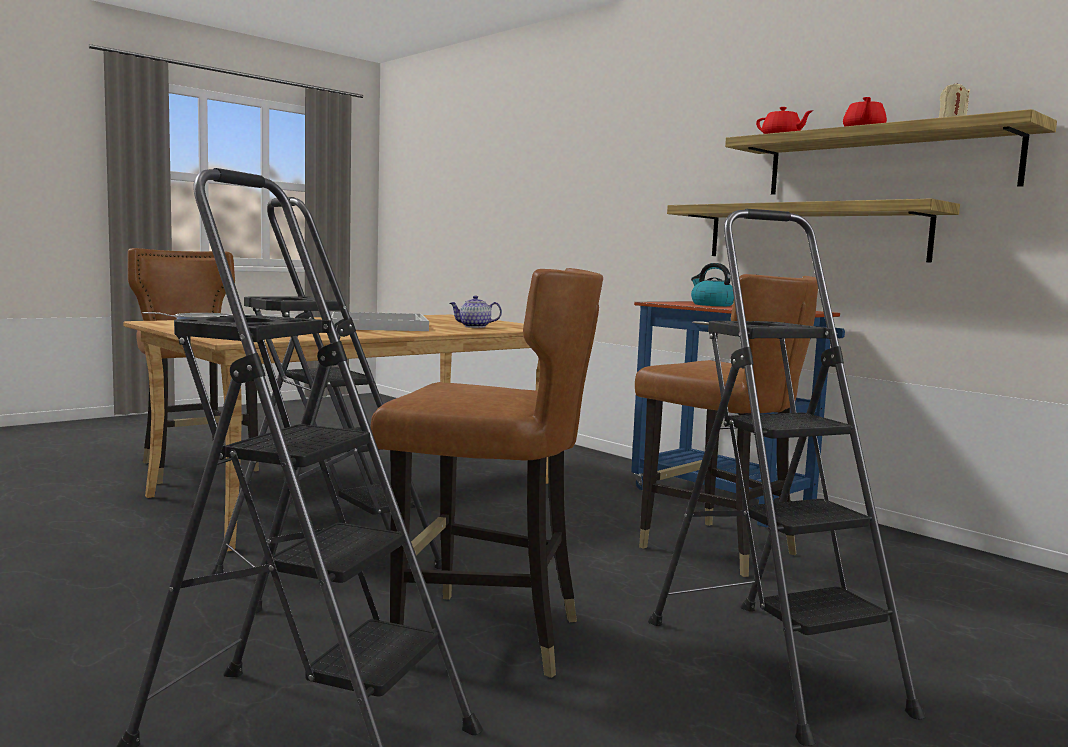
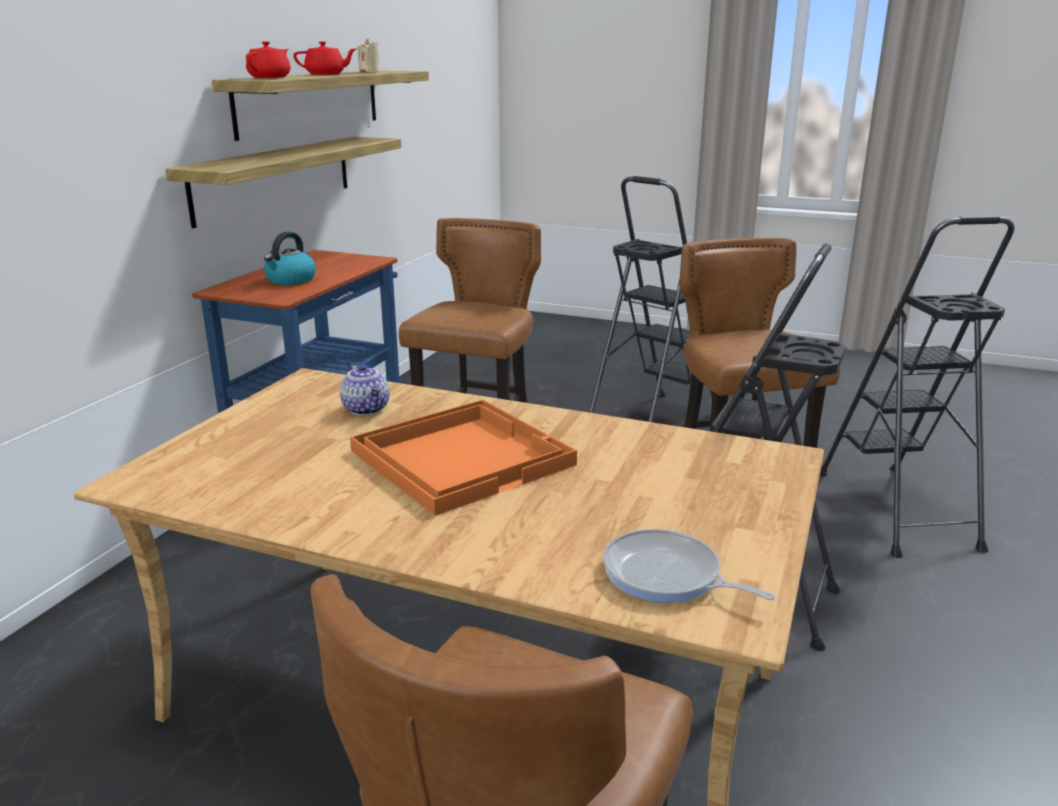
camera: 115 degrees left, 15 degrees up
white tray [330,312,429,331] -> orange tray [350,400,577,516]

